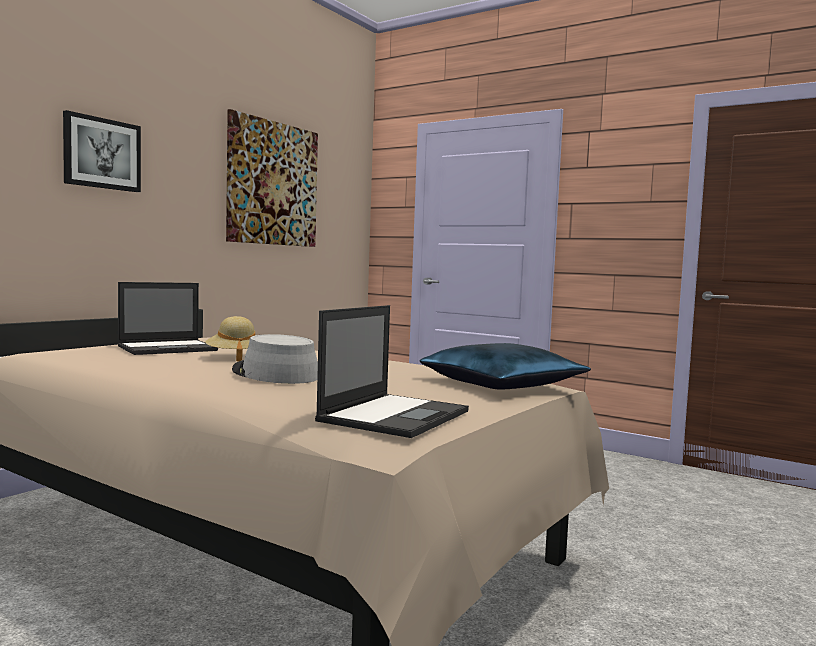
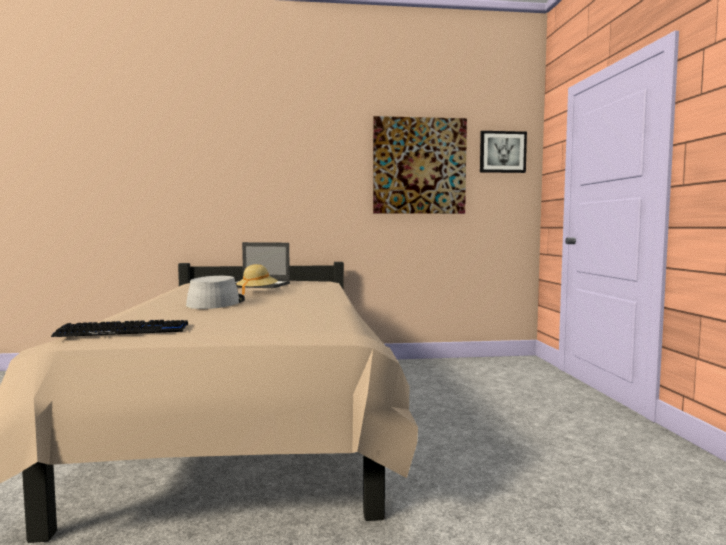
camera: 50 degrees right, 0 degrees up
picture [63,110,141,192] -> picture moved to [480,131,527,173]
laptop [315,305,469,438] -> keyboard [51,320,188,337]
blue pillow [420,343,591,390] -> none

